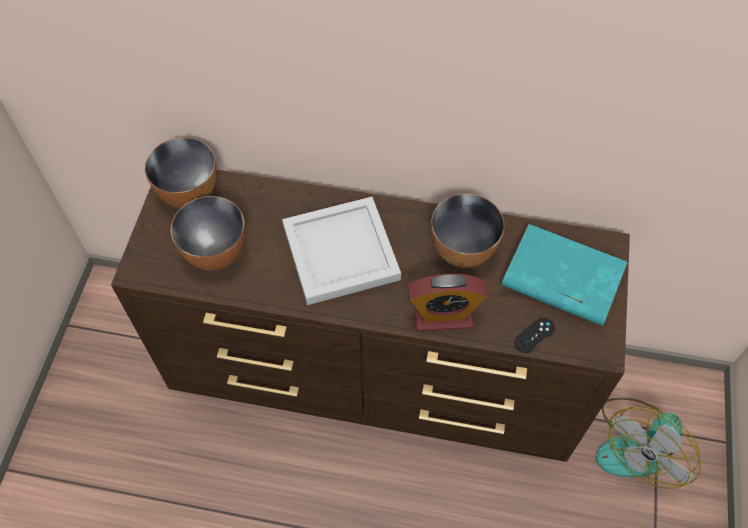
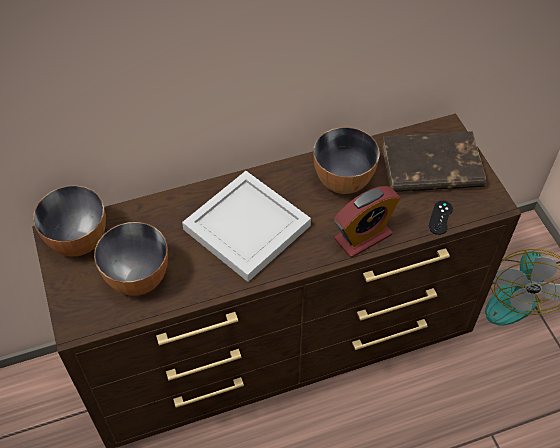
camera: 30 degrees left, 5 degrees down
turquoise book [502,224,628,326] -> brown book [382,131,486,192]

